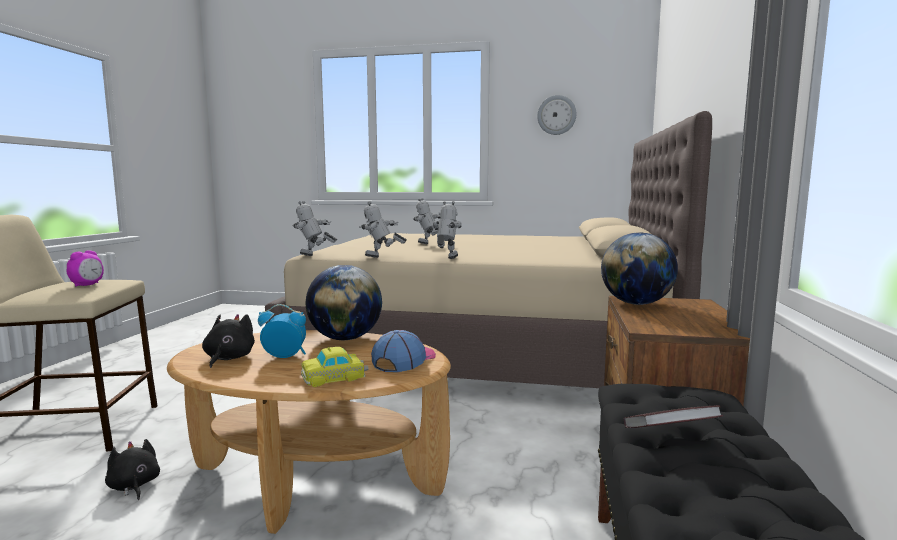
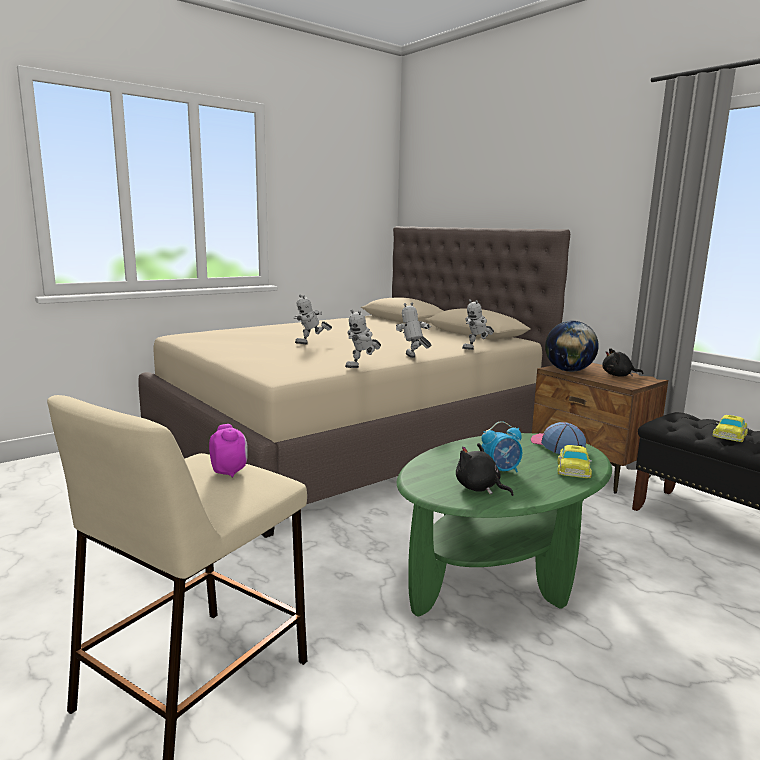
camera: 50 degrees left, 5 degrees up
black plush toy [105,439,160,500] -> black plush toy moved to [602,348,644,376]
brown coffee table [167,330,451,534] -> green coffee table [397,433,612,617]
alarm clock [258,304,306,358] -> alarm clock turned 150 degrees counterclockwise [482,421,522,472]
toy robot [292,201,337,256] -> toy robot moved to [462,299,494,350]
globe [306,265,382,340] -> none
wall clock [537,95,576,135] -> none
book [624,405,723,428] -> toy car [713,415,748,442]

